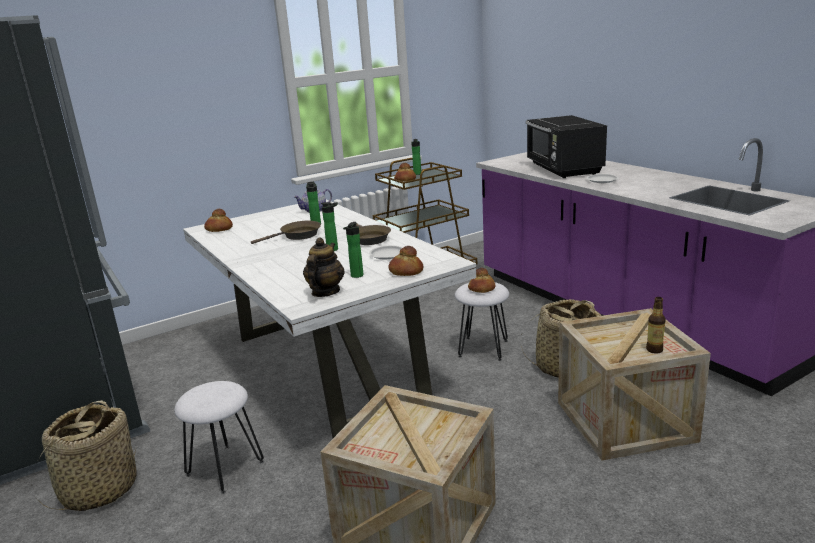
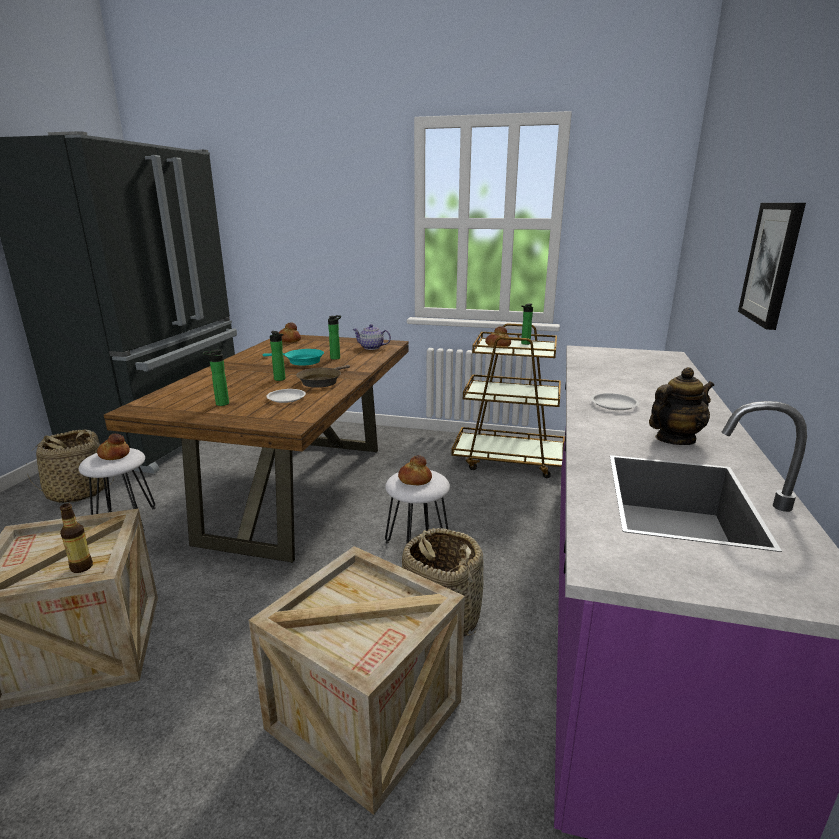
camera: 45 degrees right, 0 degrees up
white dining table [183,200,476,438] -> brown dining table [104,335,409,563]
brown frying pan [251,221,321,244] -> turquoise frying pan [263,349,324,366]
teapot [303,238,345,297] -> teapot moved to [649,367,714,445]
bread [388,246,423,276] -> bread moved to [97,434,130,460]
black microwave [526,115,607,178] -> none
bottle [646,297,666,354] -> bottle moved to [60,503,93,573]
none -> picture [738,203,806,330]

